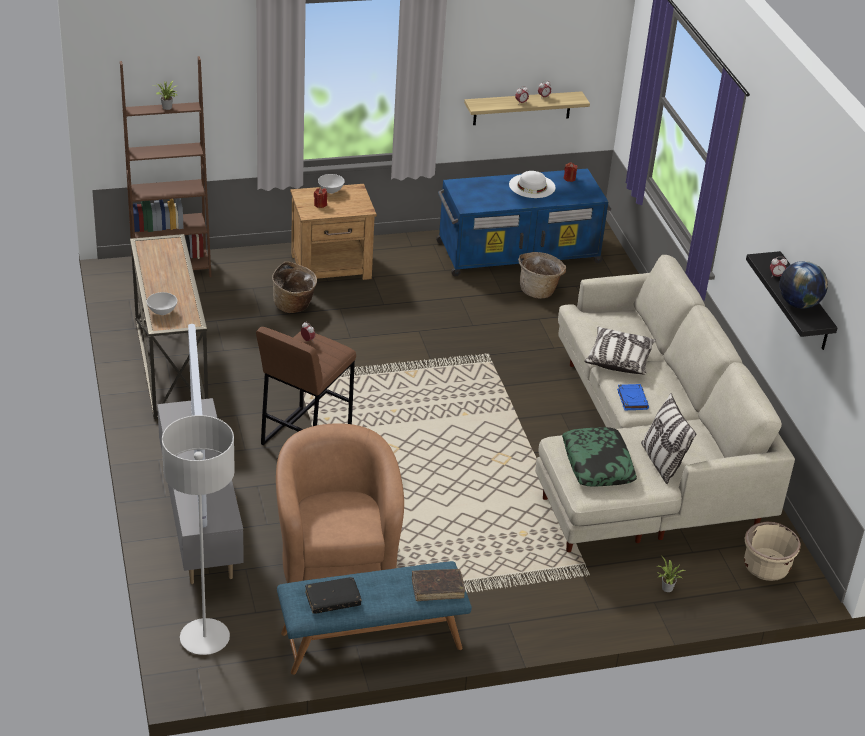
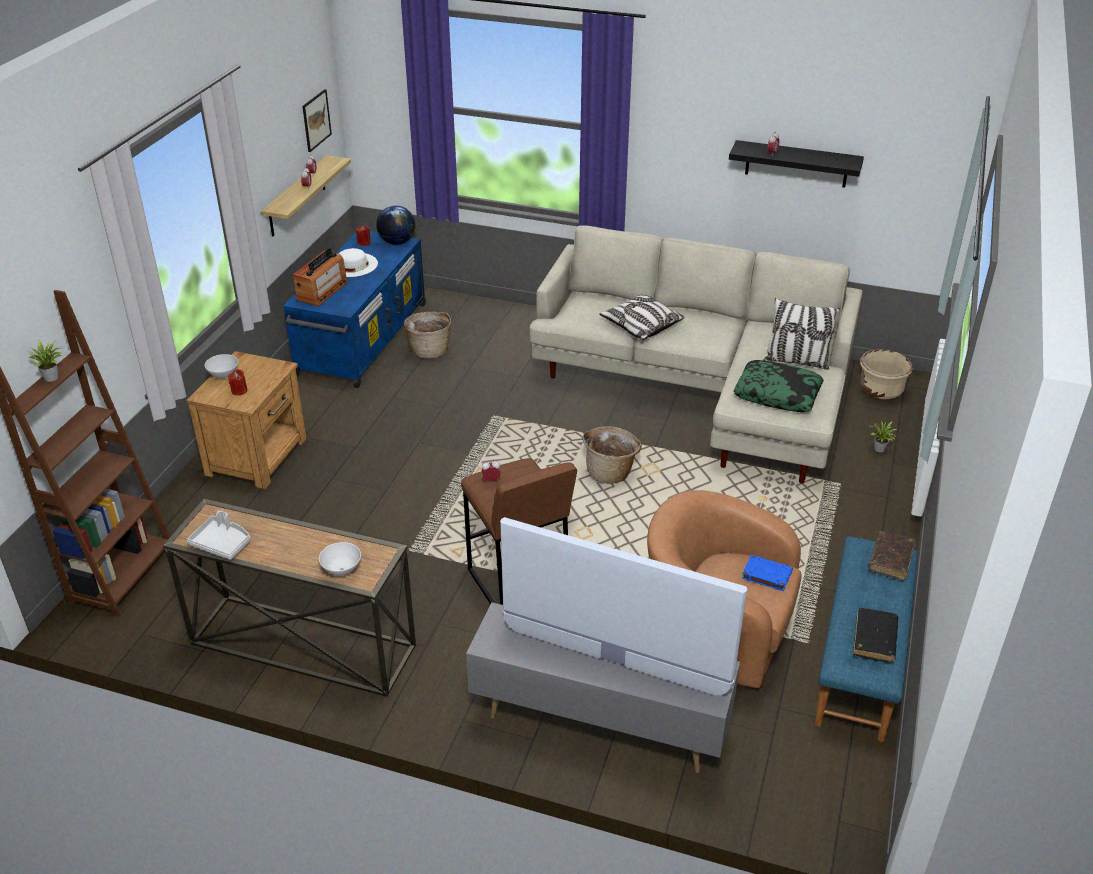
camera: 55 degrees left, 0 degrees up
grey floor lamp [162,415,235,655] -> none
basket [272,261,317,313] -> basket moved to [582,426,642,484]
blue book [617,384,649,410] -> blue book moved to [742,555,793,591]
globe [779,261,828,309] -> globe moved to [376,205,415,245]
none -> grey tray [187,511,251,560]
none -> radio [293,248,348,306]
none -> picture [302,89,332,152]

